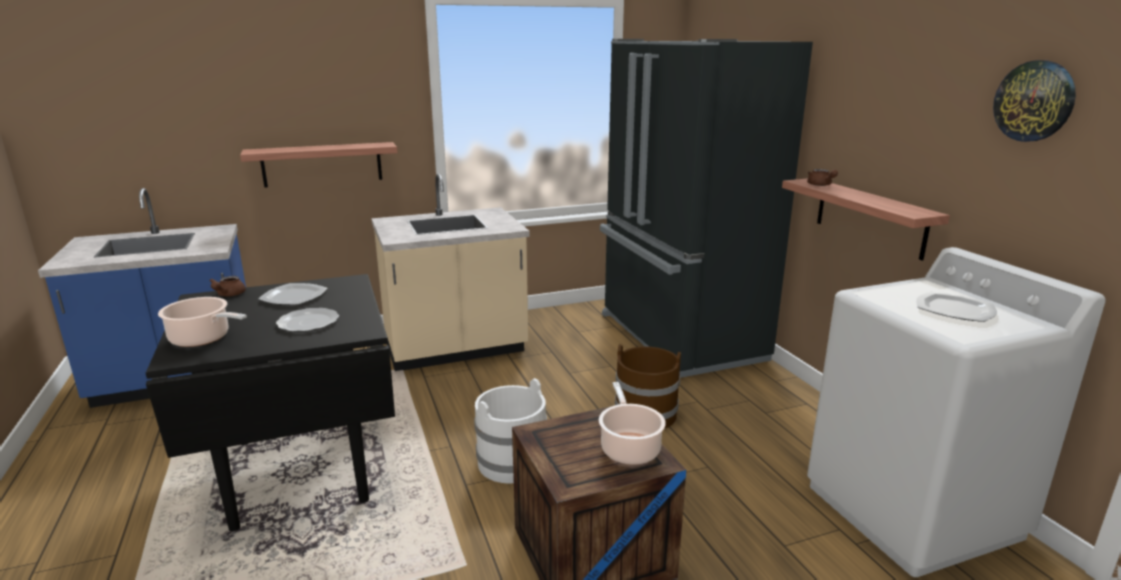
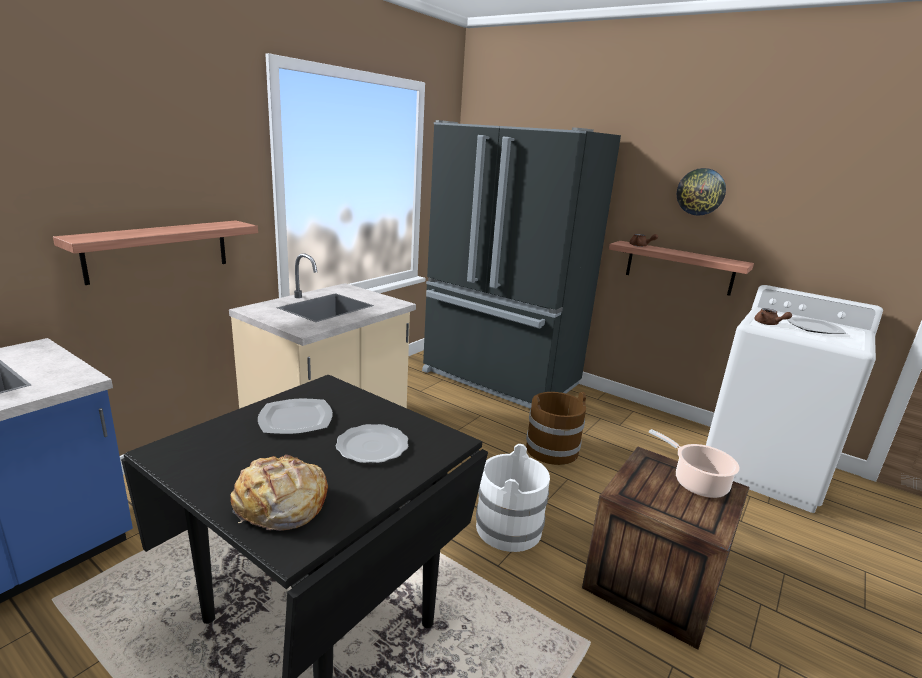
camera: 35 degrees left, 0 degrees up
cooking pot [158,297,247,347] -> bread [231,454,328,531]
brown teapot [209,276,246,296] -> brown teapot moved to [754,308,792,325]
wall clock [993,60,1076,142] -> wall clock moved to [676,168,726,216]

